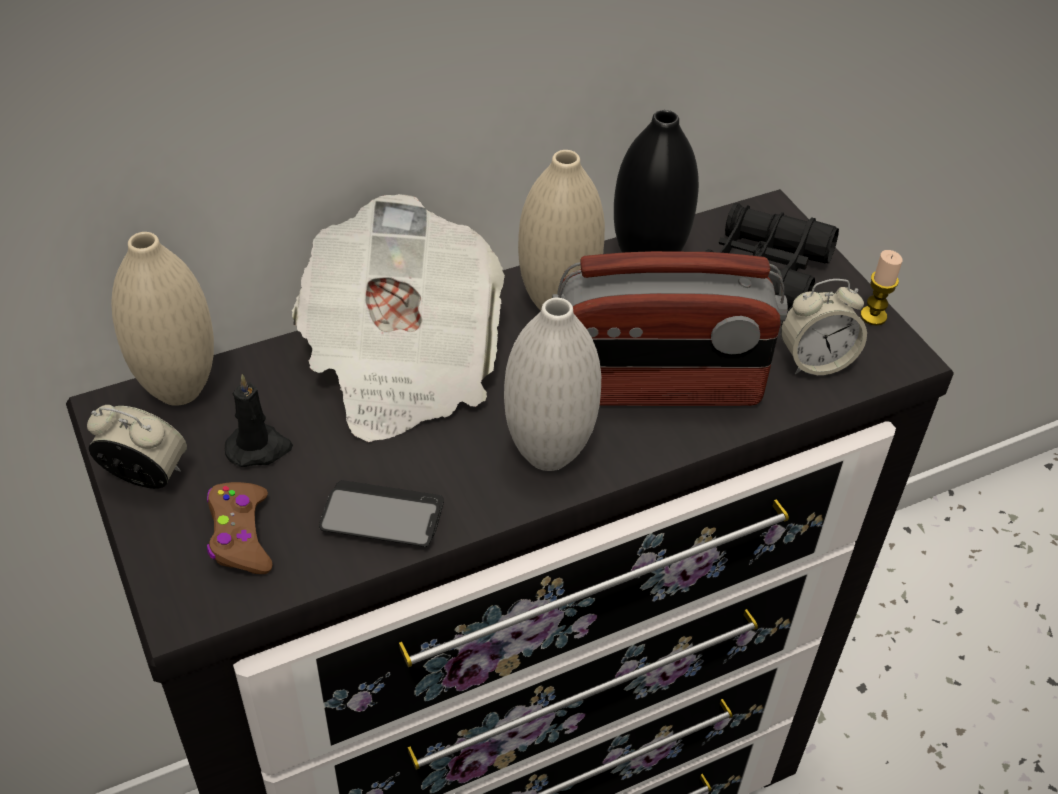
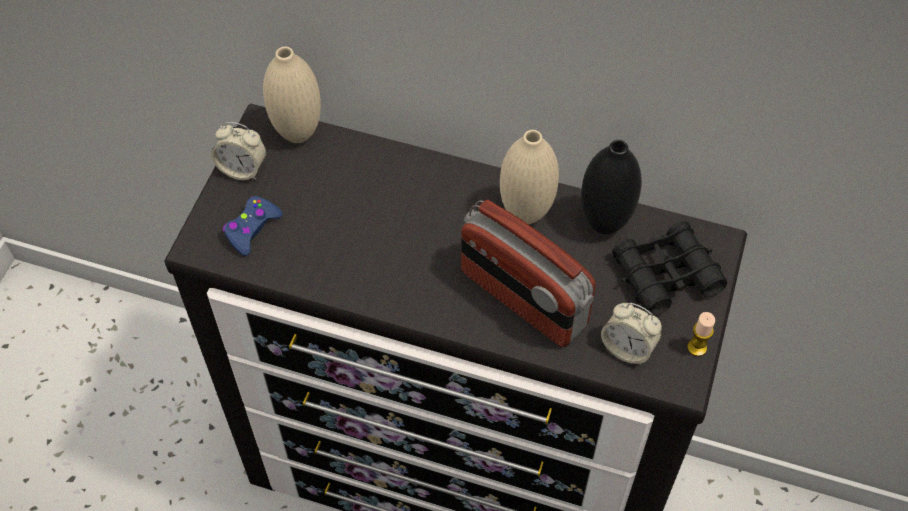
camera: 45 degrees right, 10 degrees up
alarm clock [87,405,187,489] -> alarm clock turned 135 degrees clockwise [211,122,266,180]
brown game controller [207,482,273,574] -> blue game controller [223,196,283,256]
black candle [225,374,293,467] -> none
newspaper [292,194,505,442] -> none
phone [319,480,444,547] -> none
white vase [504,298,601,471] -> none

